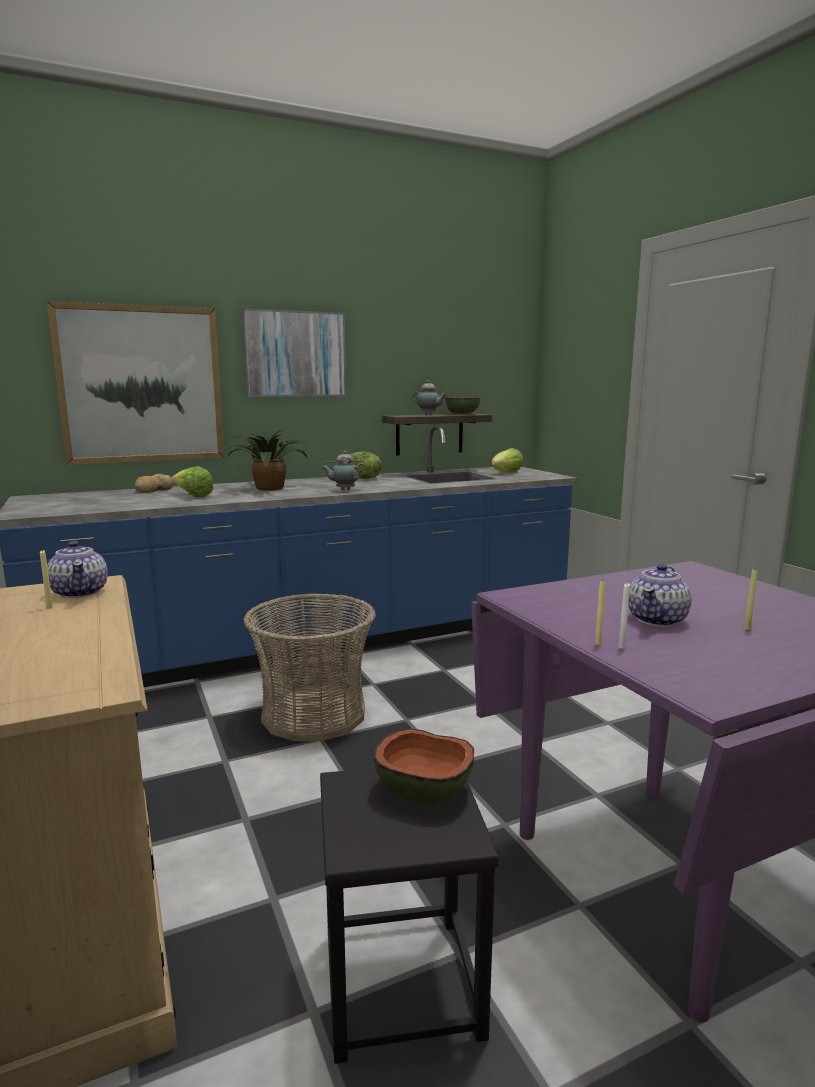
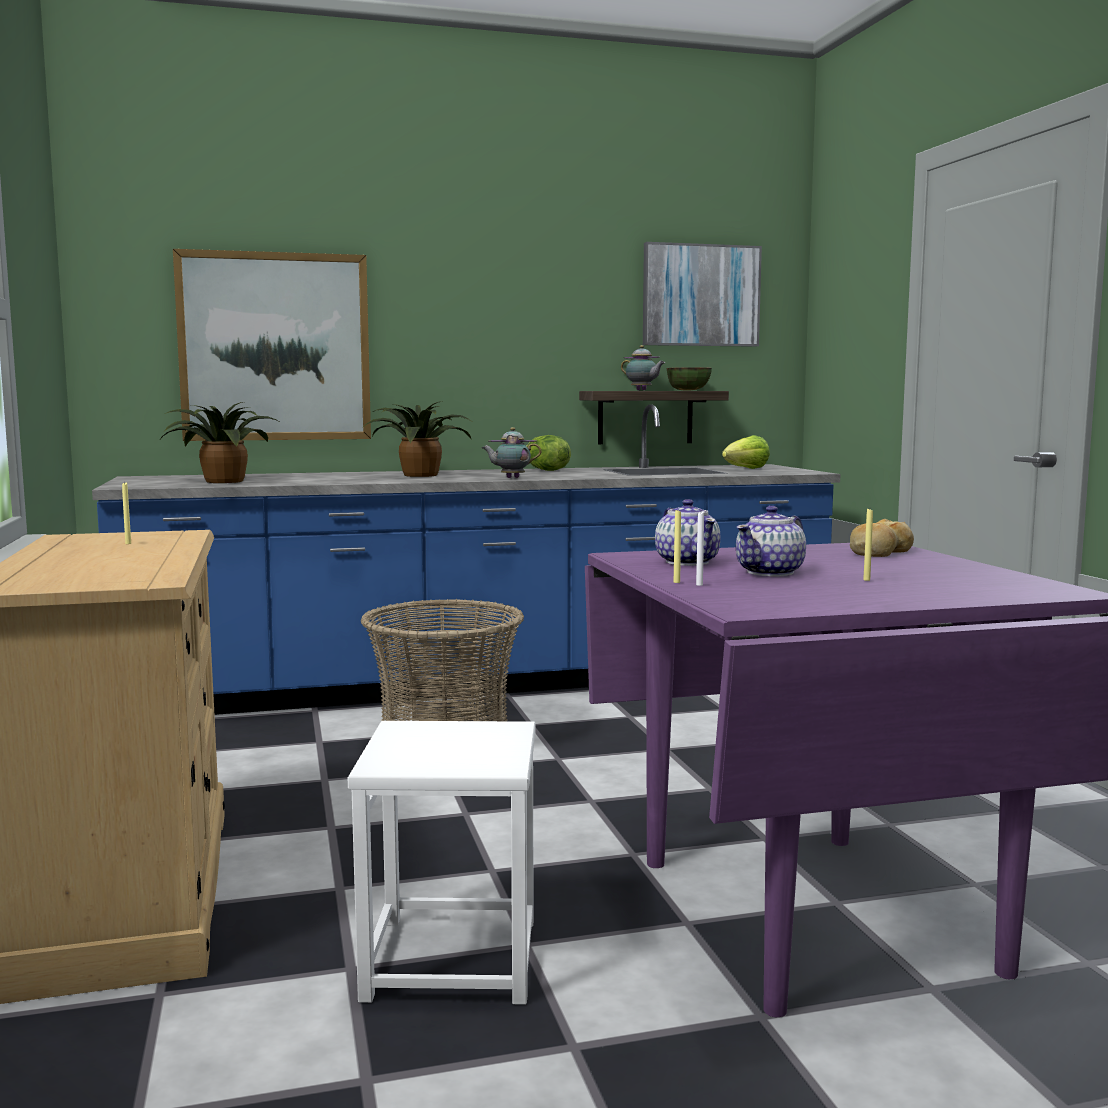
camera: 10 degrees right, 5 degrees down
teapot [47,541,108,598] -> teapot moved to [655,499,720,566]
bread [135,474,173,493] -> bread moved to [850,519,914,557]
lettuce [171,466,213,497] -> none
picture [242,308,346,397] -> picture moved to [643,242,762,347]
black stool [320,768,499,1064] -> white stool [348,721,536,1005]
bowl [374,728,474,803] -> none
none -> potted plant [160,402,281,483]

